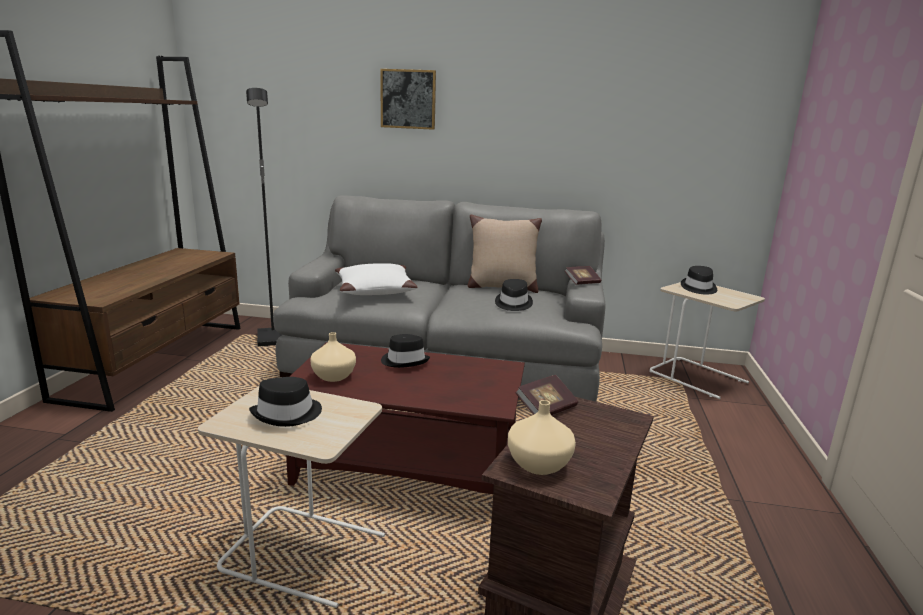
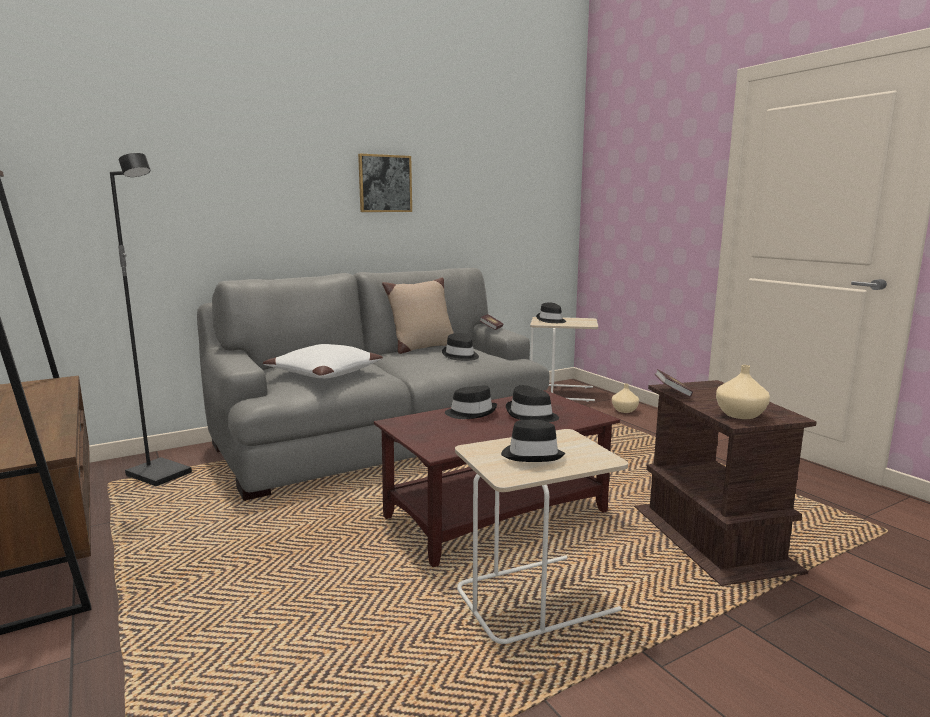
camera: 40 degrees left, 5 degrees down
beige vase [310,332,356,382] -> beige vase moved to [612,384,639,413]
picture [380,69,436,130] -> picture moved to [358,154,412,212]
none -> black hat [506,385,559,422]

